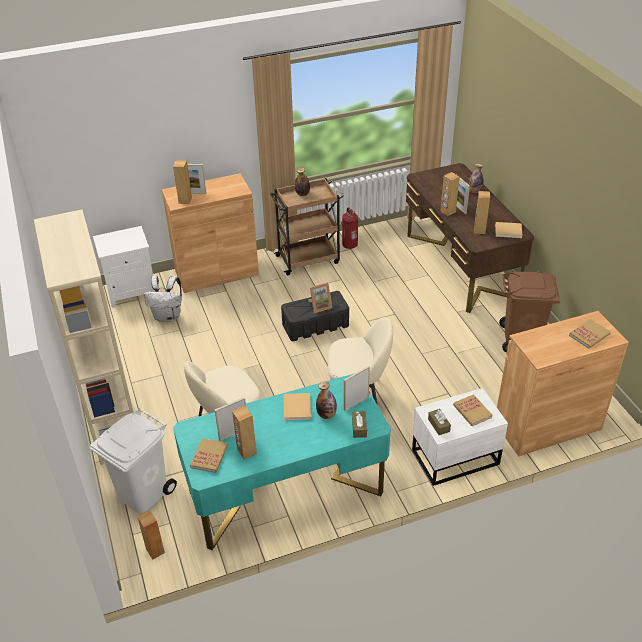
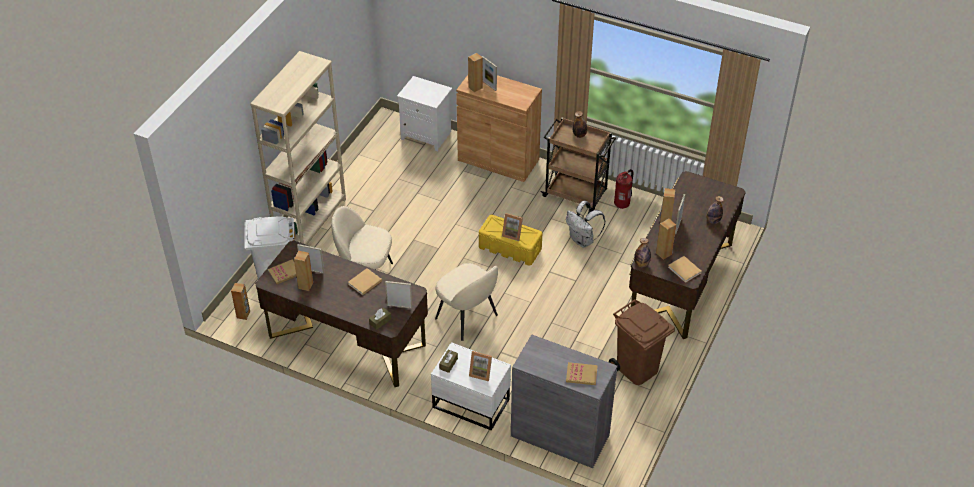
camera: 45 degrees right, 5 degrees up
white backpack [144,276,182,322] -> white backpack moved to [566,201,605,248]
turquoise desk [173,374,391,550] -> brown desk [255,241,428,387]
black storage box [281,291,349,341] -> yellow storage box [479,215,542,266]
bottle [316,382,337,419] -> bottle moved to [634,238,651,267]
book [453,394,492,426] -> picture frame [469,351,492,381]
brown cabinet [497,311,629,456] -> grey cabinet [511,334,617,468]

